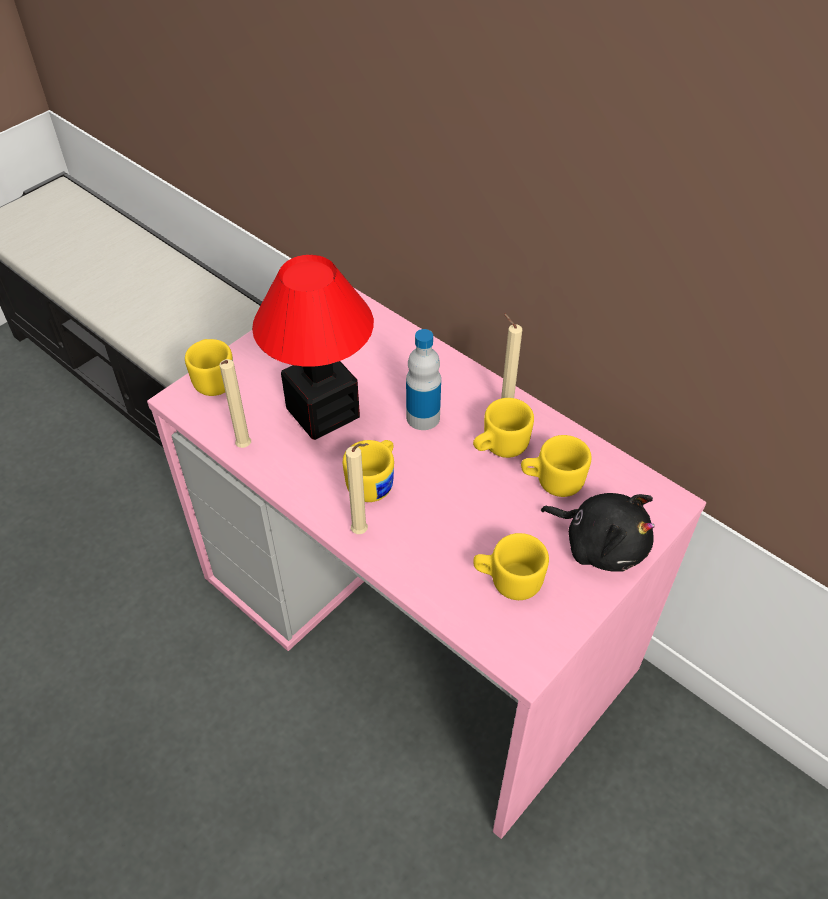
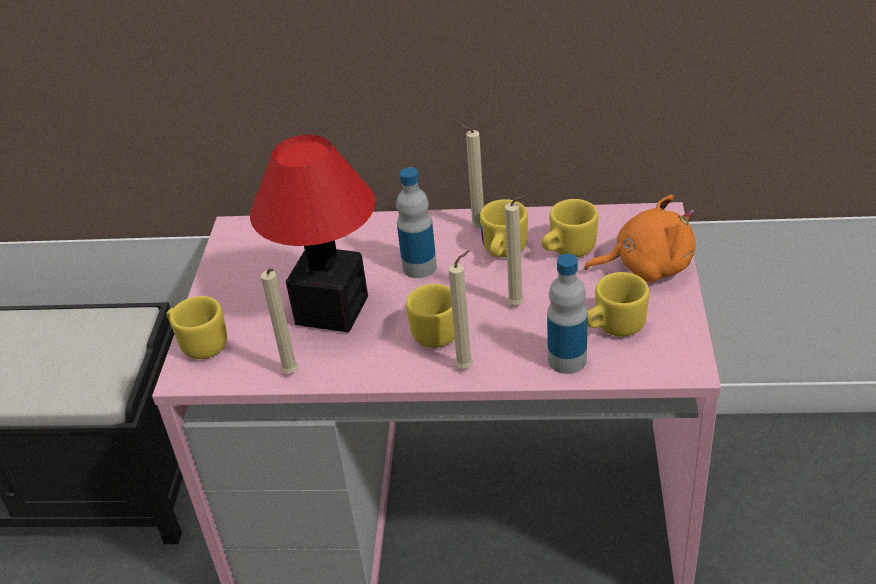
camera: 35 degrees left, 10 degrees down
black plush toy [541,493,655,572] -> orange plush toy [585,195,696,282]
none -> beige candle [505,196,527,305]
none -> bottle [547,254,588,374]

